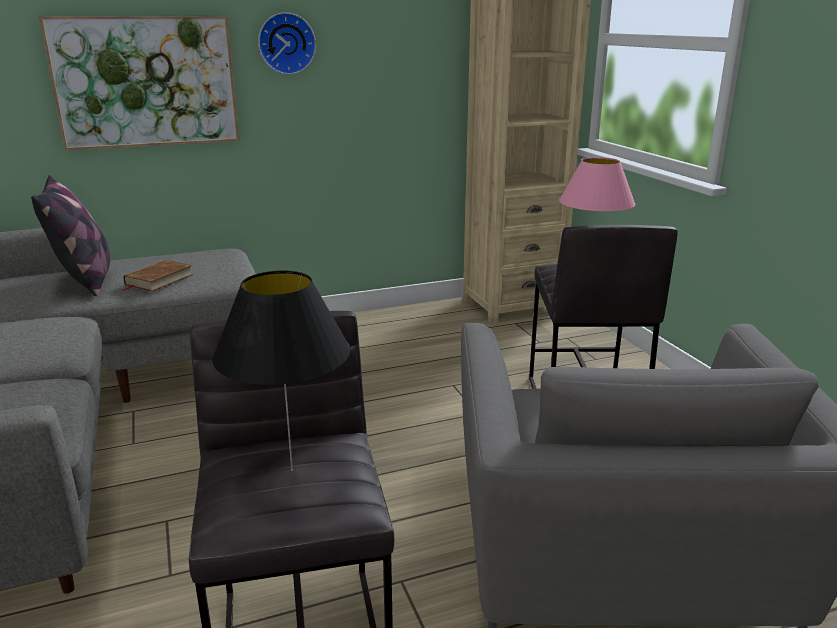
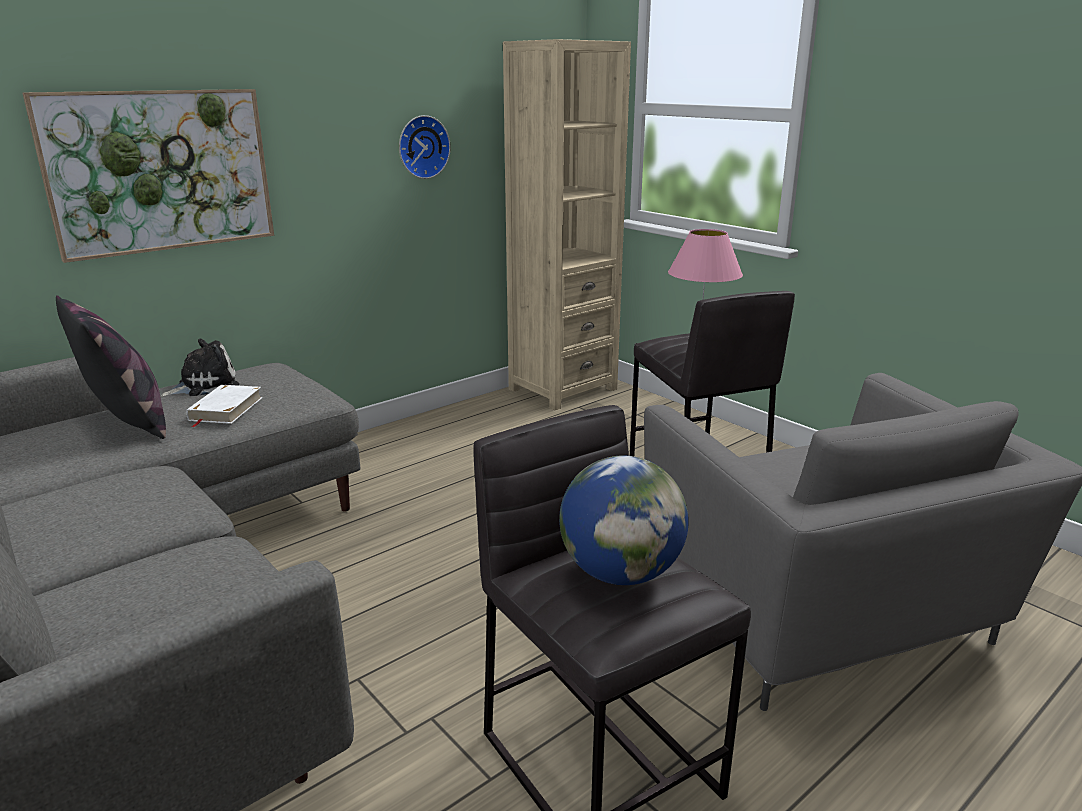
camera: 20 degrees left, 0 degrees up
brown book [123,260,193,292] -> white book [186,385,263,427]
black table lamp [212,271,350,471] -> globe [559,456,689,585]
wall clock [258,12,316,74] -> wall clock moved to [399,115,451,179]
none -> plush toy [160,339,239,397]

